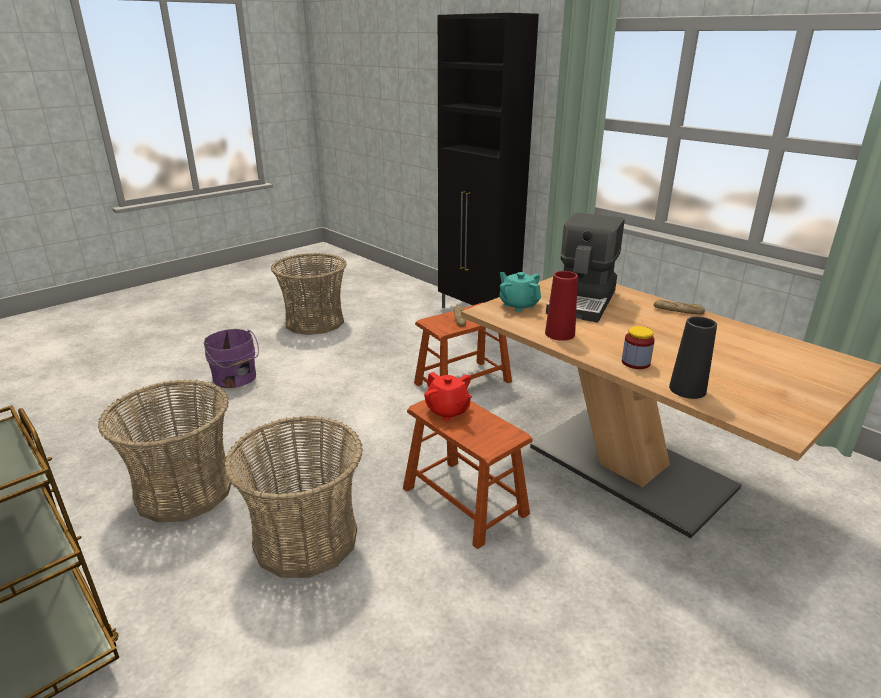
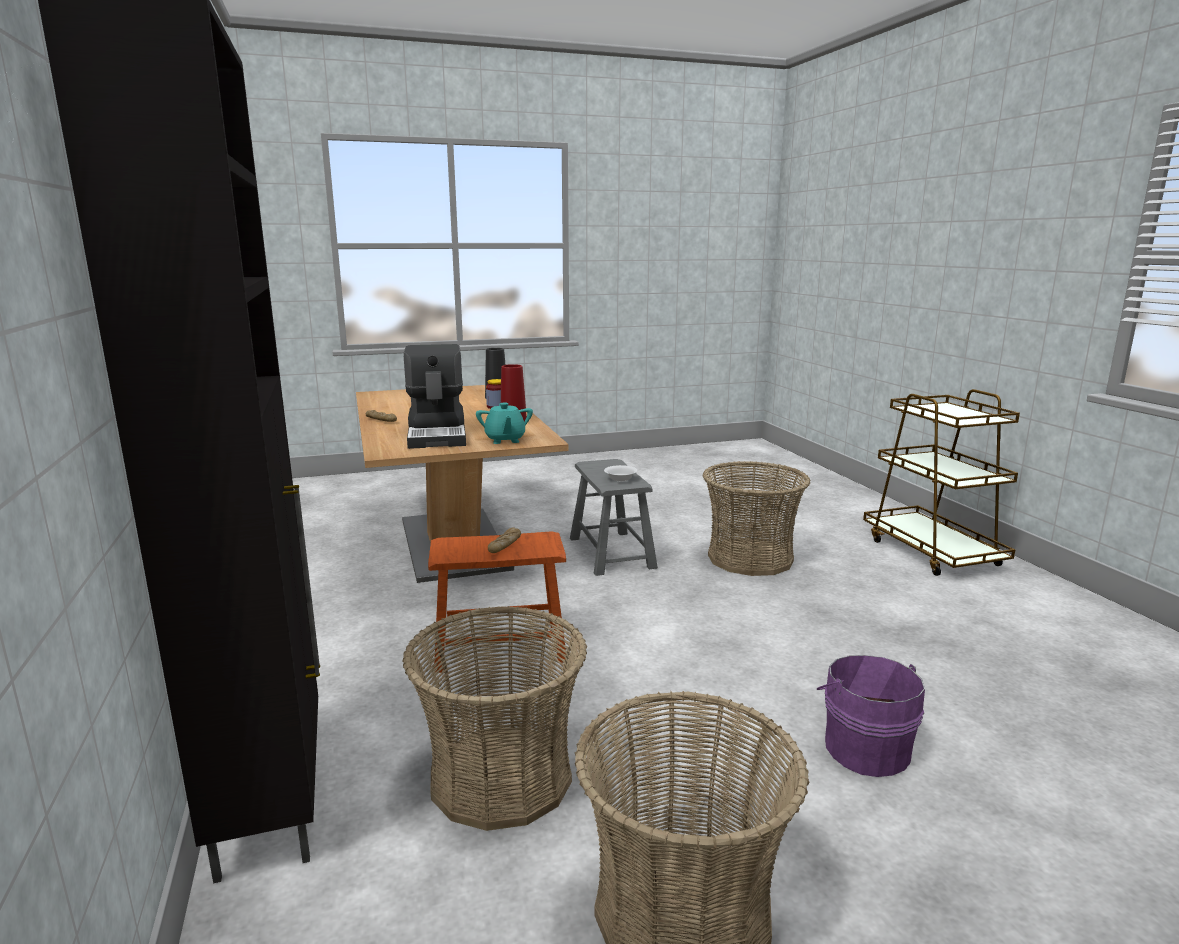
camera: 155 degrees left, 10 degrees down
basket [98,379,231,523] -> basket moved to [402,606,587,831]
brown stool [403,400,533,549] -> grey stool [570,459,658,576]
red teapot [424,372,472,421] -> white bowl [604,465,637,481]
coffee machine [546,213,625,323] -> coffee machine turned 120 degrees clockwise [404,344,466,449]

